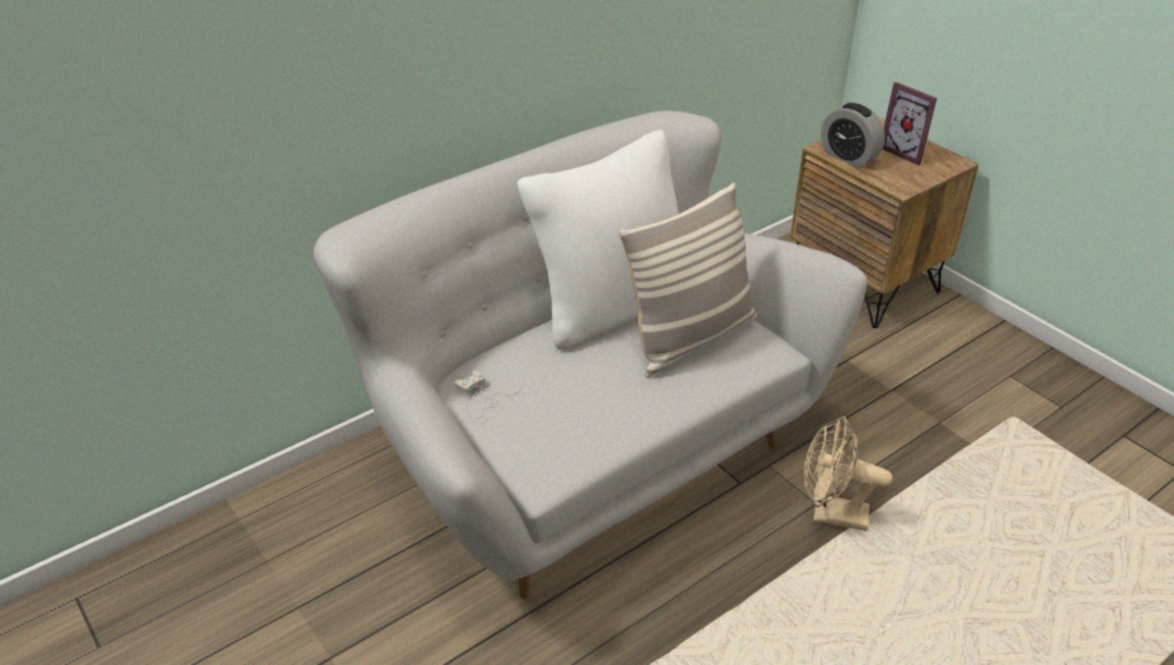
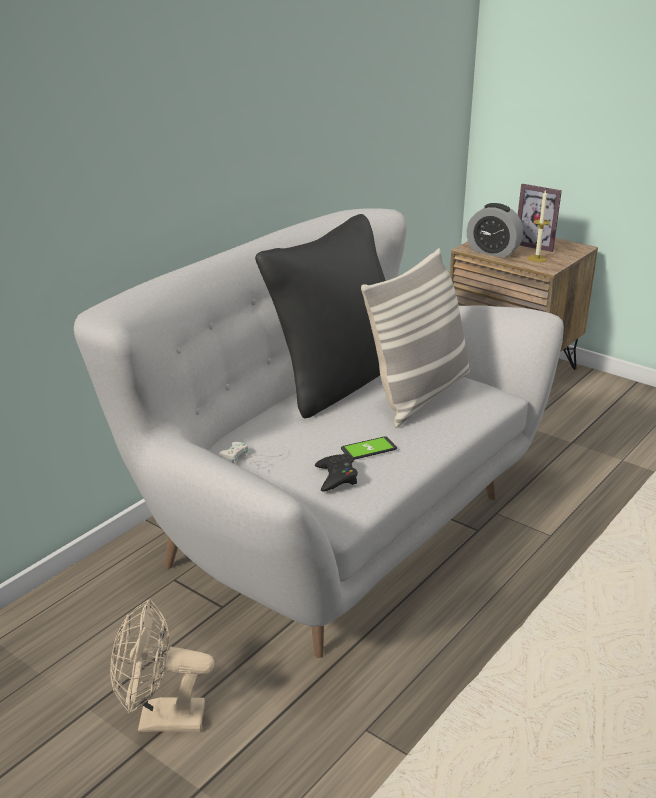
camera: 15 degrees left, 10 degrees down
white pillow [517,130,679,350] -> black pillow [255,214,386,418]
beige fan [804,416,893,531] -> beige fan moved to [110,599,215,732]
none -> black game controller [315,453,358,491]
none -> phone [341,436,397,460]
none -> candle [528,189,550,262]

